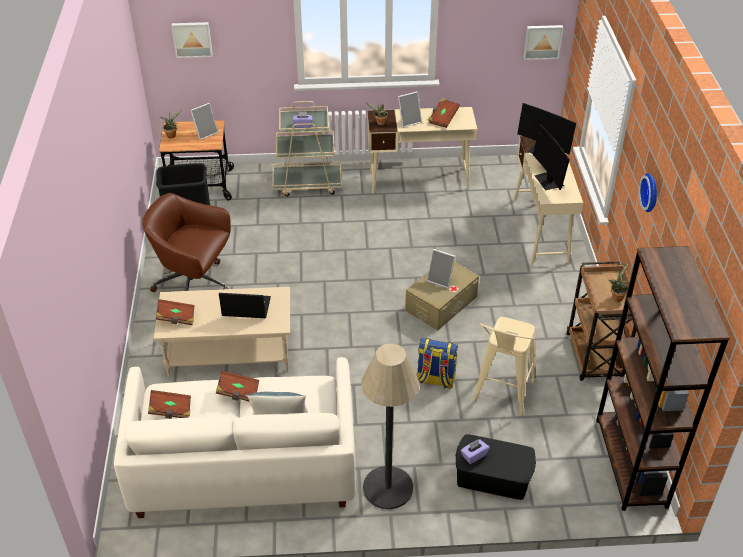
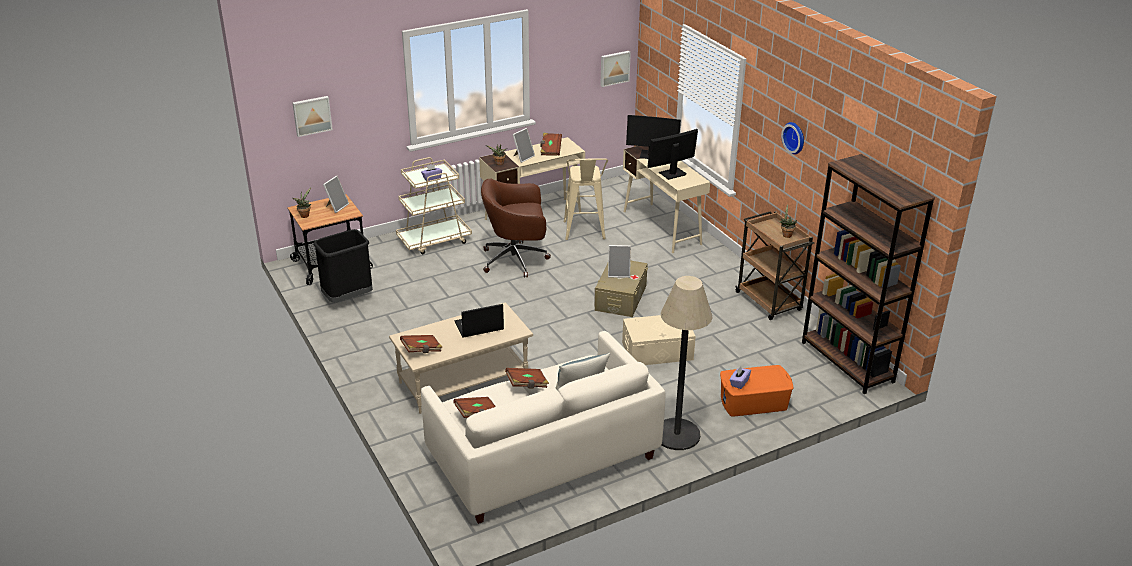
camera: 25 degrees left, 10 degrees down
brown office chair [142,193,231,292] -> brown office chair moved to [481,178,551,278]
backpack [417,338,458,389] -> beige storage box [622,315,696,365]
black storage box [455,434,536,500] -> orange storage box [720,365,793,417]
beige stool [473,317,535,416] -> beige stool moved to [564,158,608,240]
monitor [533,125,570,191] -> monitor turned 105 degrees clockwise [647,129,698,180]

